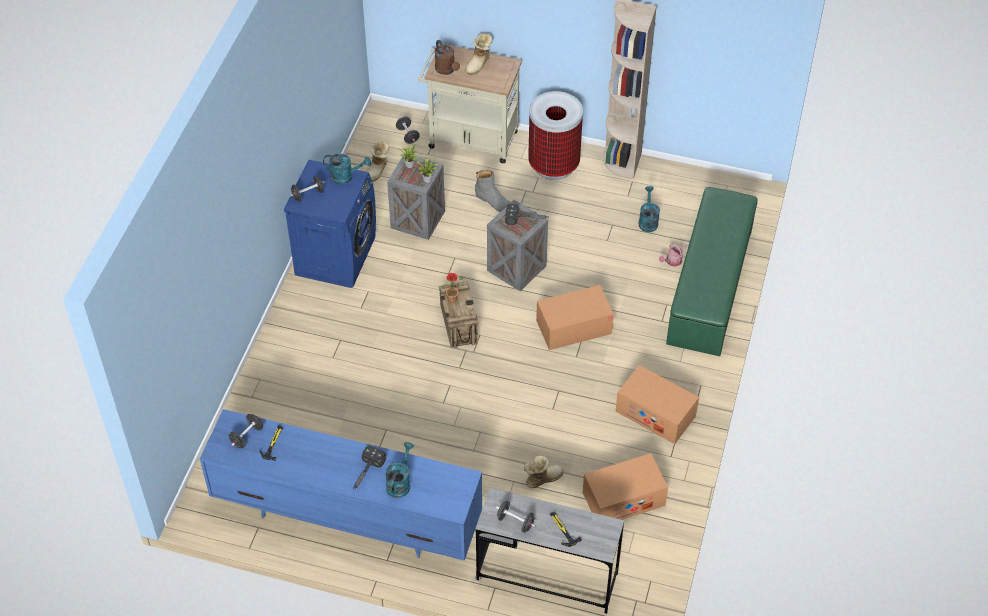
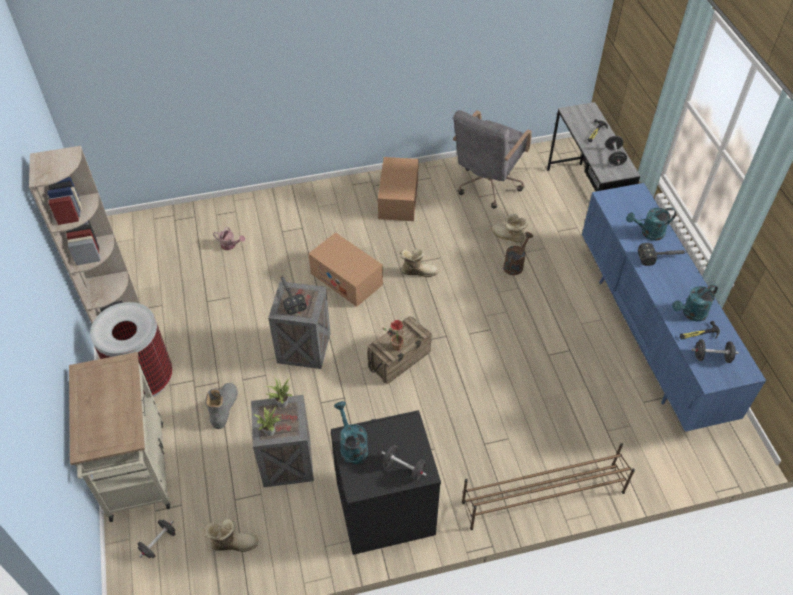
camera: 120 degrees left, 0 degrees up
blue washing machine [284,160,376,288] -> black washing machine [331,410,441,555]
brown watering can [435,40,460,75] -> brown watering can moved to [503,232,533,275]
boot [465,33,493,75] -> boot moved to [400,248,439,277]
cardboard box [583,453,668,520] -> grey office chair [453,110,532,209]
turquoise watering can [639,186,660,232] -> turquoise watering can moved to [672,284,718,321]
green bench [666,187,758,356] -> none
none -> brown shoe rack [462,443,635,530]

